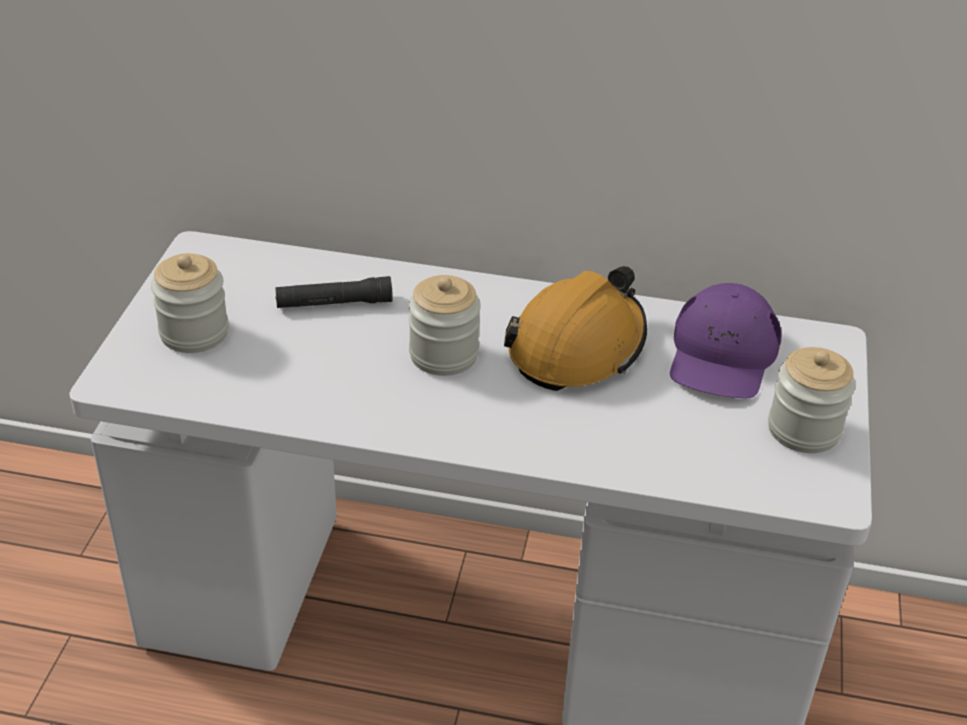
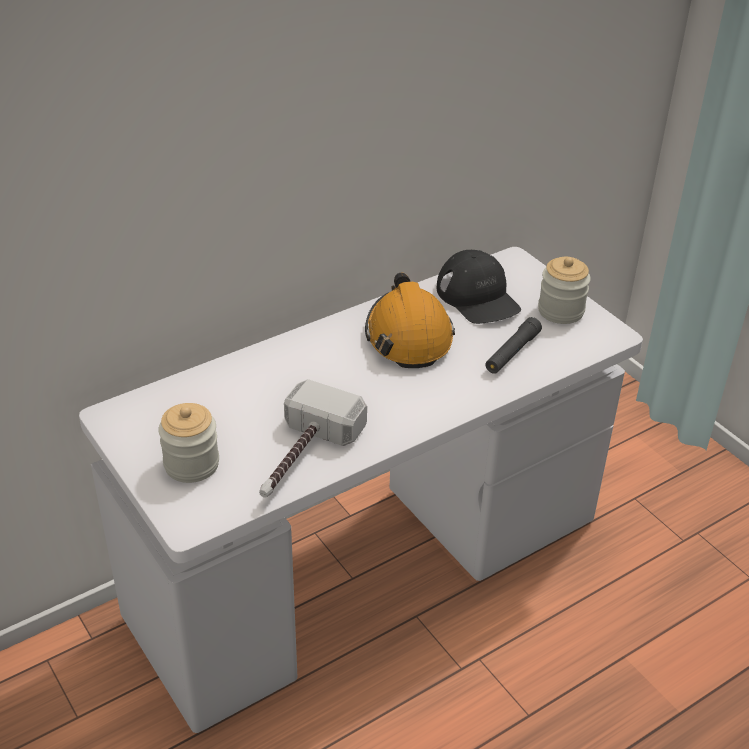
camera: 45 degrees left, 0 degrees up
black flashlight [275,276,393,308] -> black flashlight moved to [485,317,542,374]
jar [409,275,481,376] -> none
purple cap [670,283,781,398] -> black cap [437,250,521,324]
none -> hammer [259,379,367,498]

